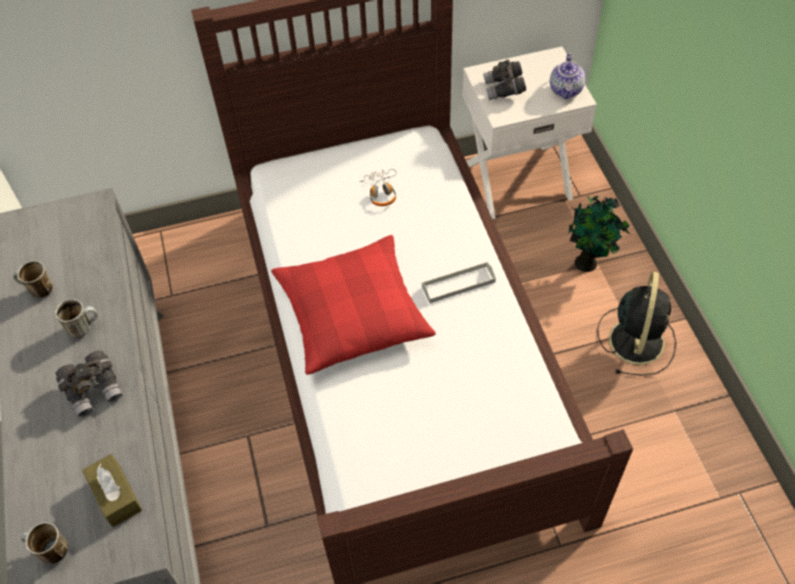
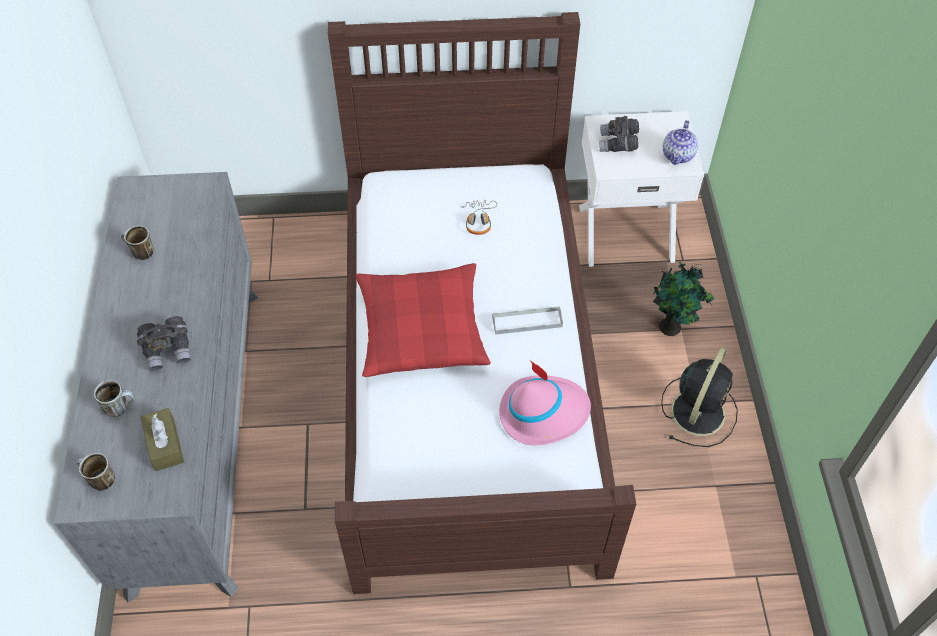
camera: 10 degrees right, 0 degrees up
mug [55,299,98,338] -> mug moved to [94,380,135,417]
none -> pink hat [499,360,591,445]

